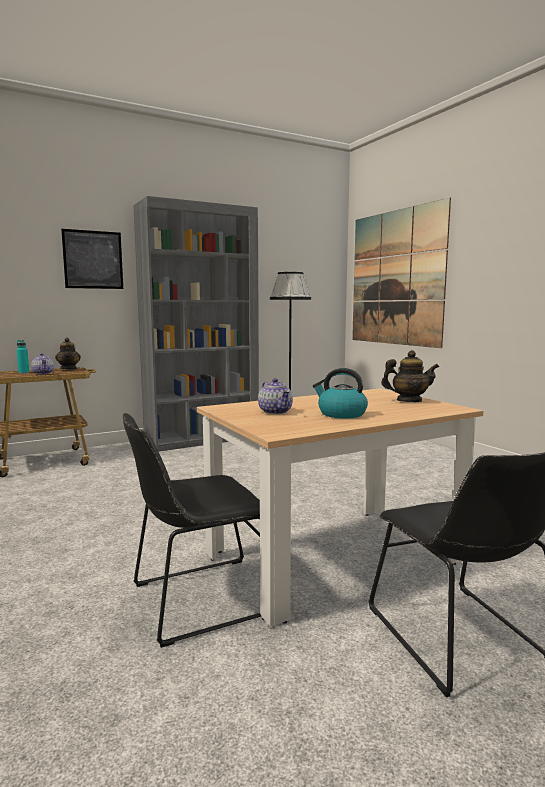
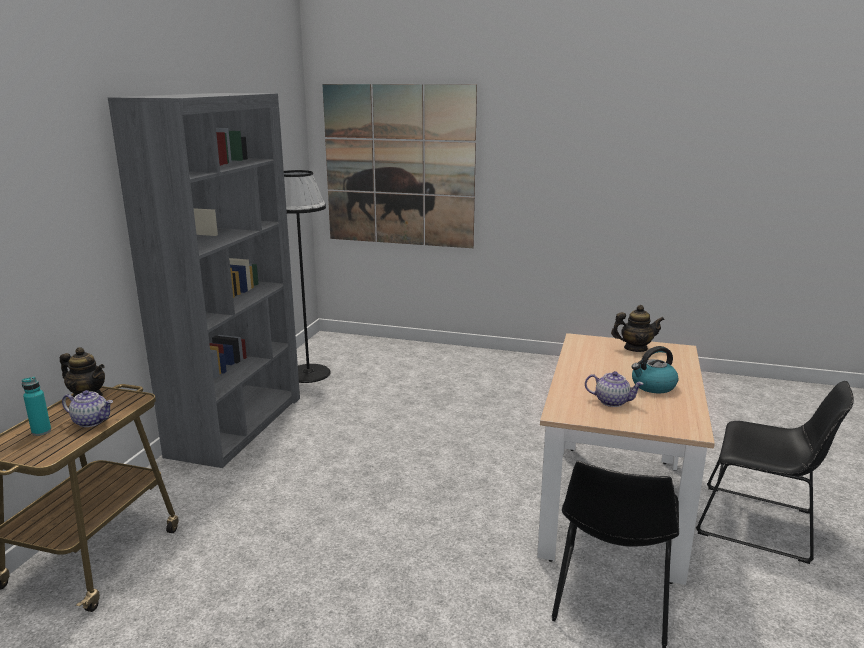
camera: 45 degrees left, 10 degrees up
picture [61,229,123,289] -> none
teapot [381,350,439,402] -> teapot turned 45 degrees clockwise [611,305,665,352]

